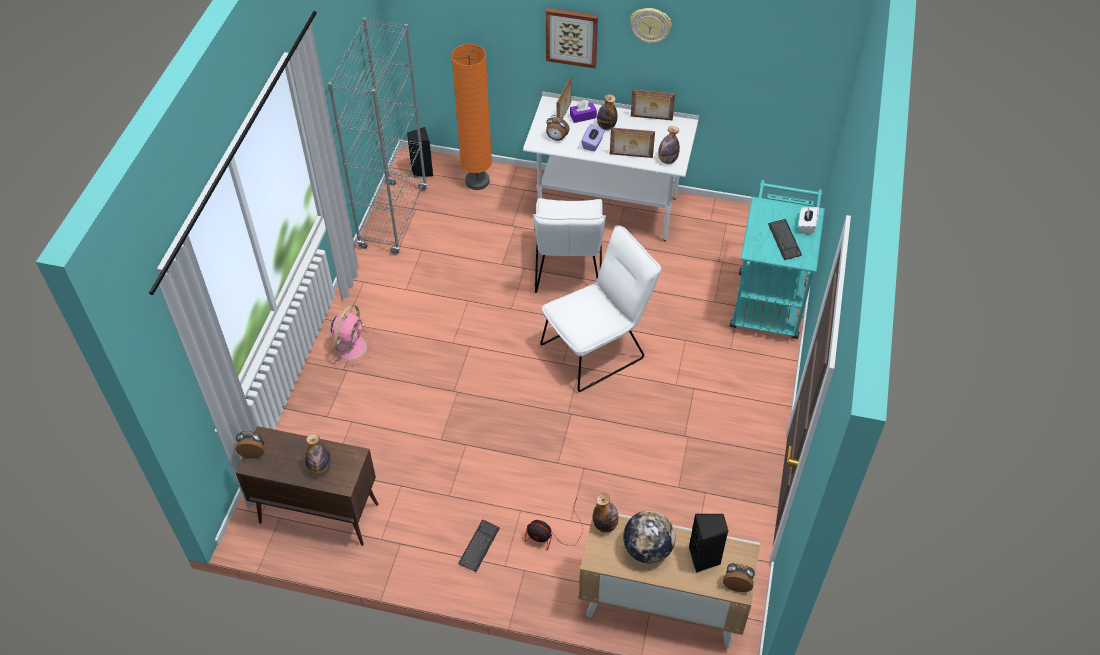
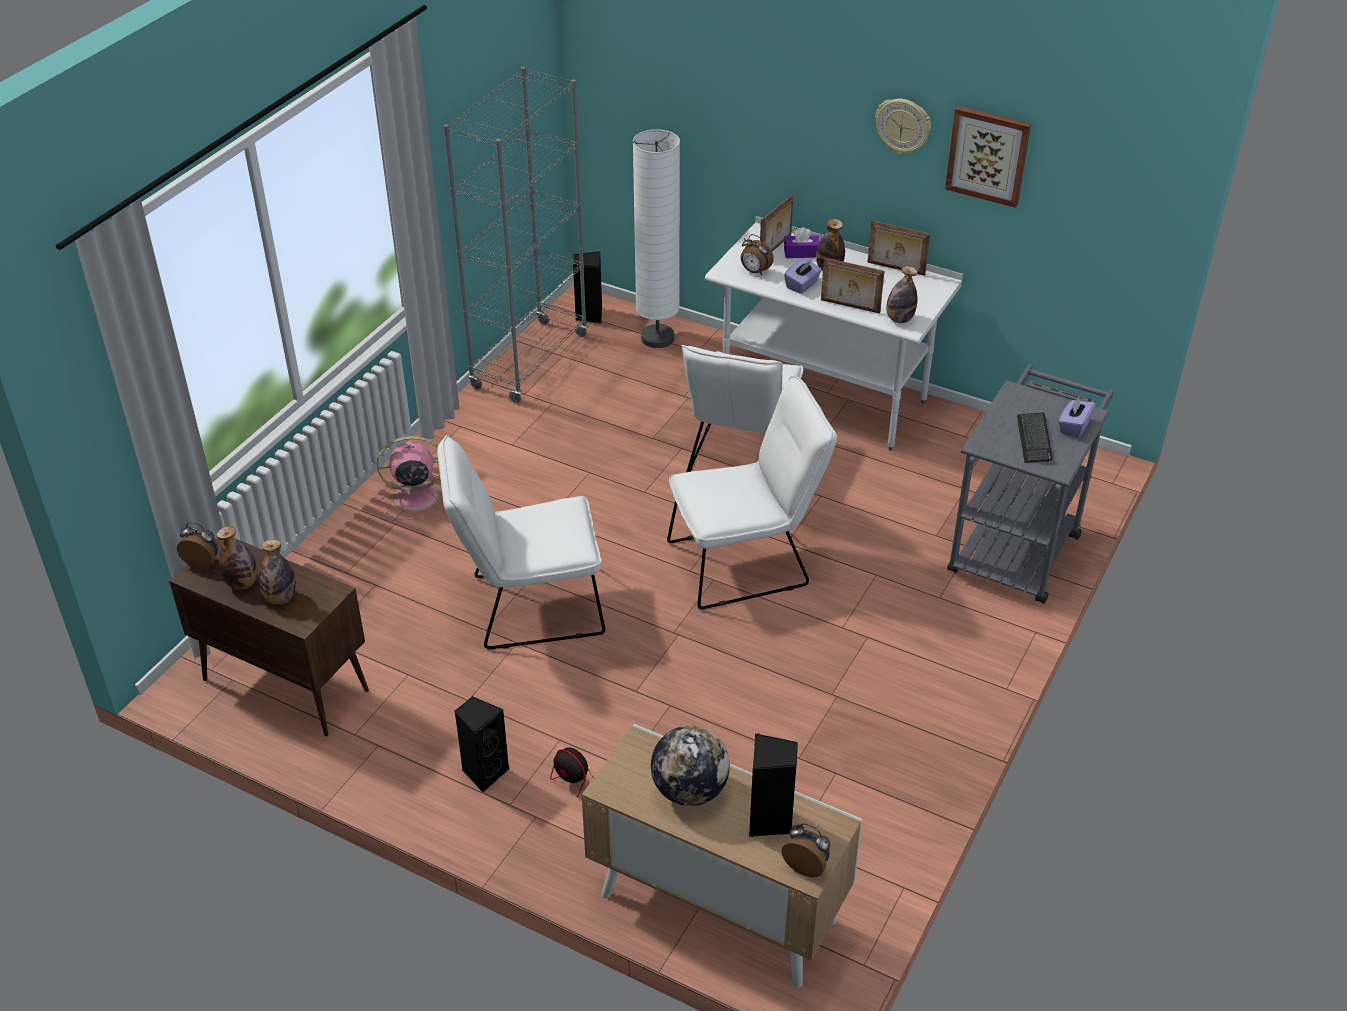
camera: 15 degrees right, 10 degrees down
pink fan [329,305,375,366] -> pink fan turned 135 degrees counterclockwise [377,436,440,520]
orange floor lamp [451,44,492,190] -> white floor lamp [633,129,680,348]
keyboard [459,520,500,572] -> black speaker [454,696,510,792]
picture [546,8,598,68] -> picture moved to [945,106,1031,208]
bottle [593,493,619,533] -> bottle moved to [217,526,257,590]
turquoise cart [730,180,825,339] -> grey cart [947,364,1114,604]
white tissue box [799,206,819,234] -> purple tissue box [1059,397,1096,438]
none -> white chair [437,435,605,649]

